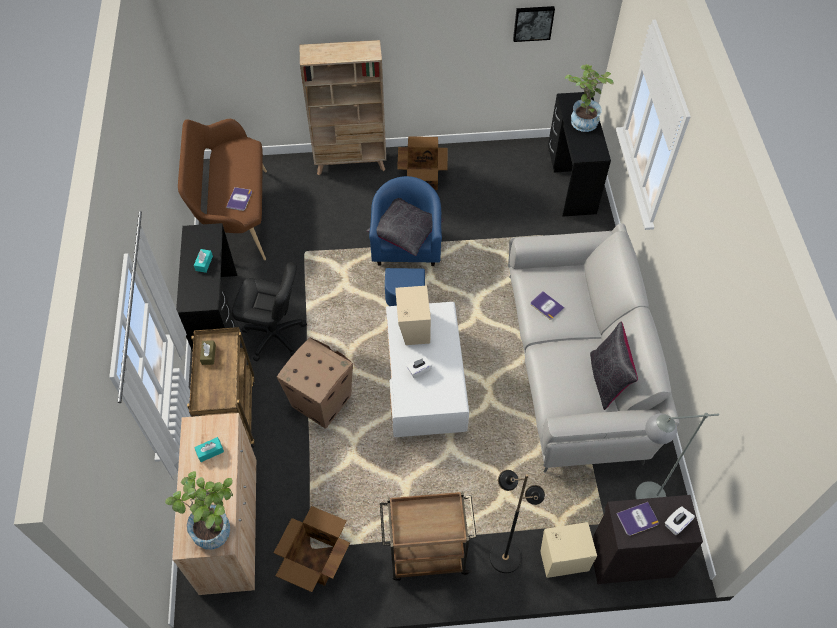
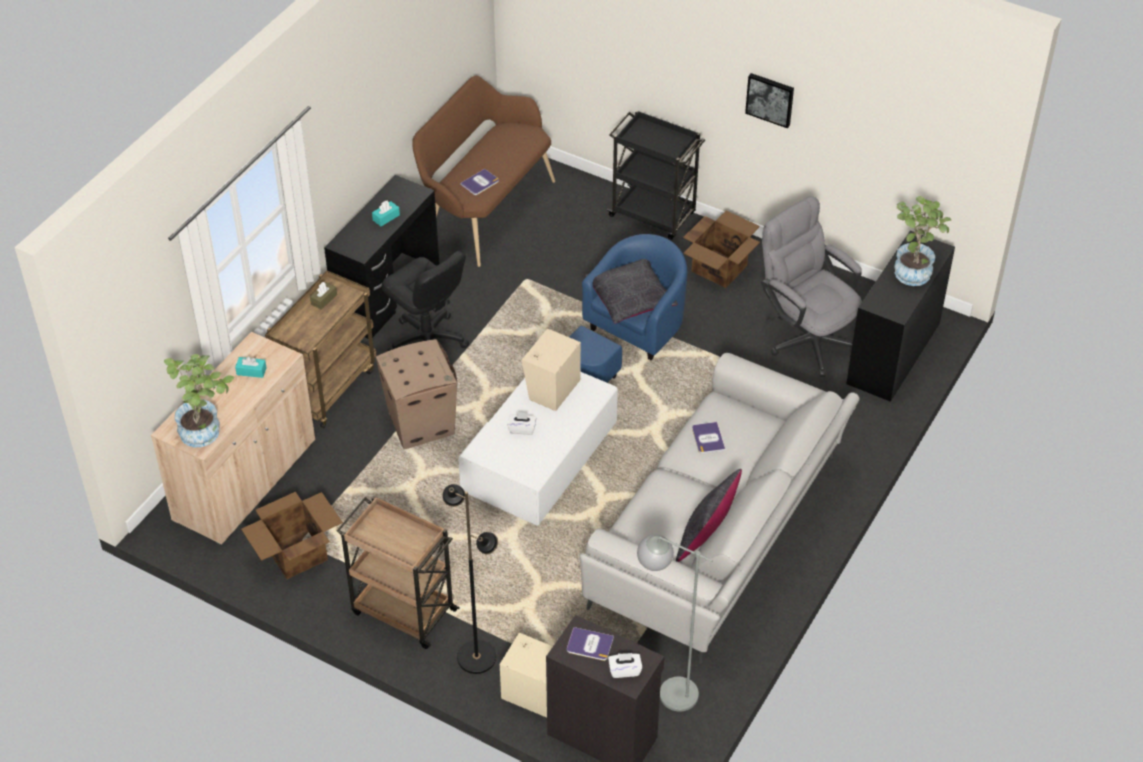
camera: 35 degrees right, 10 degrees down
beige bookcase [299,40,386,175] -> black cart [607,110,705,240]
picture [513,6,555,42] -> picture moved to [745,73,794,128]
none -> grey office chair [761,196,862,377]

